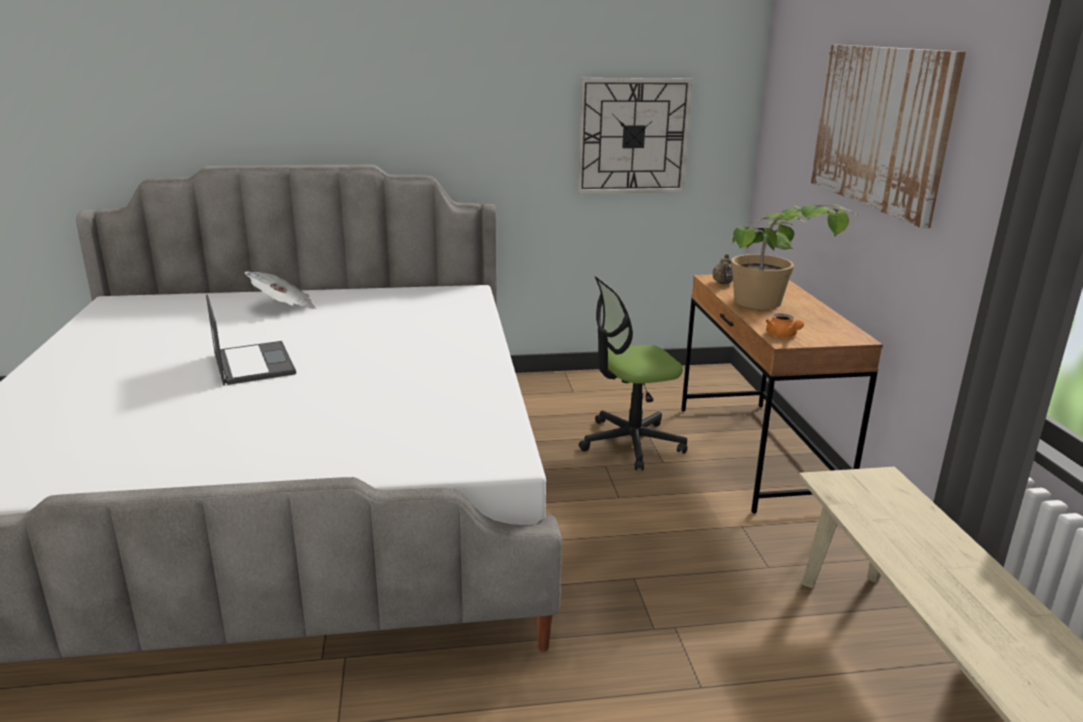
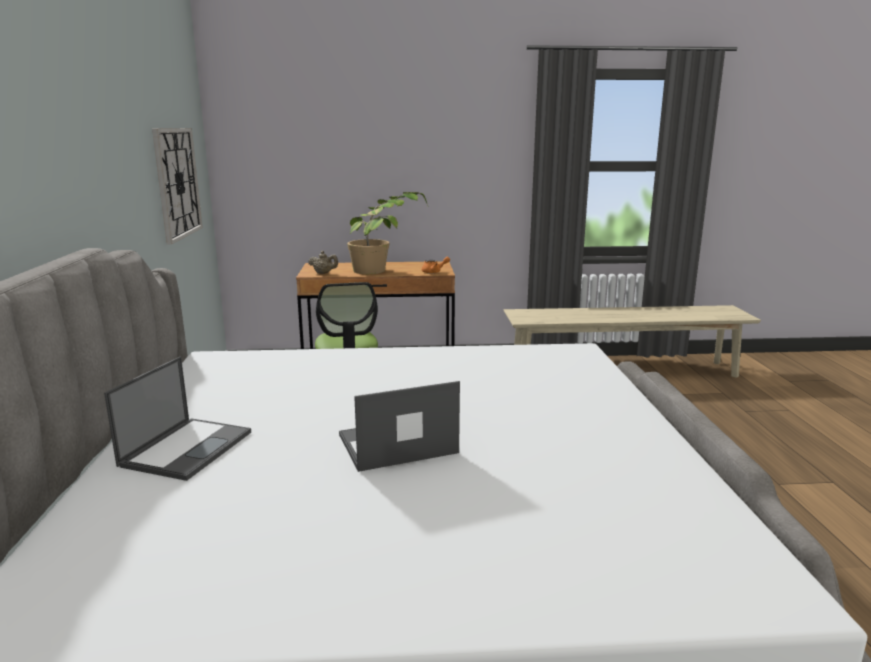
camera: 85 degrees left, 5 degrees down
newspaper [245,271,316,309] -> laptop [104,357,251,481]
picture [811,44,966,228] -> none

